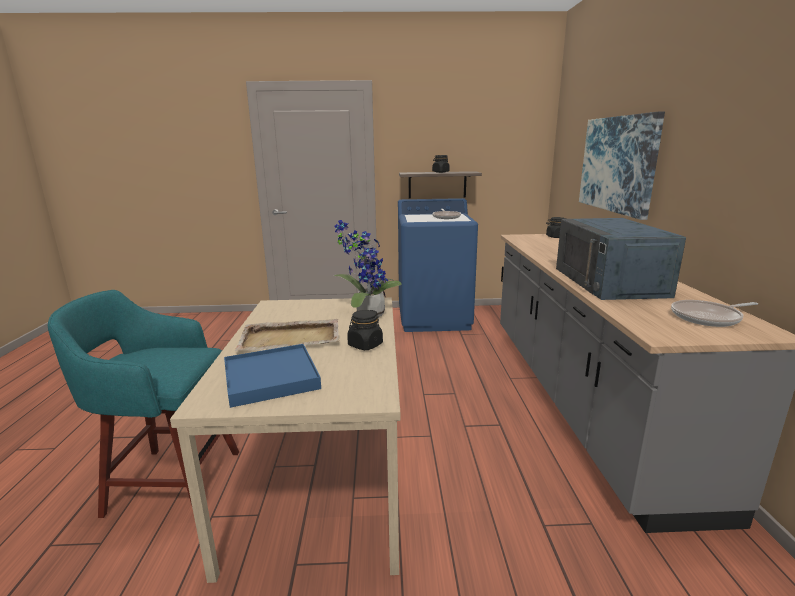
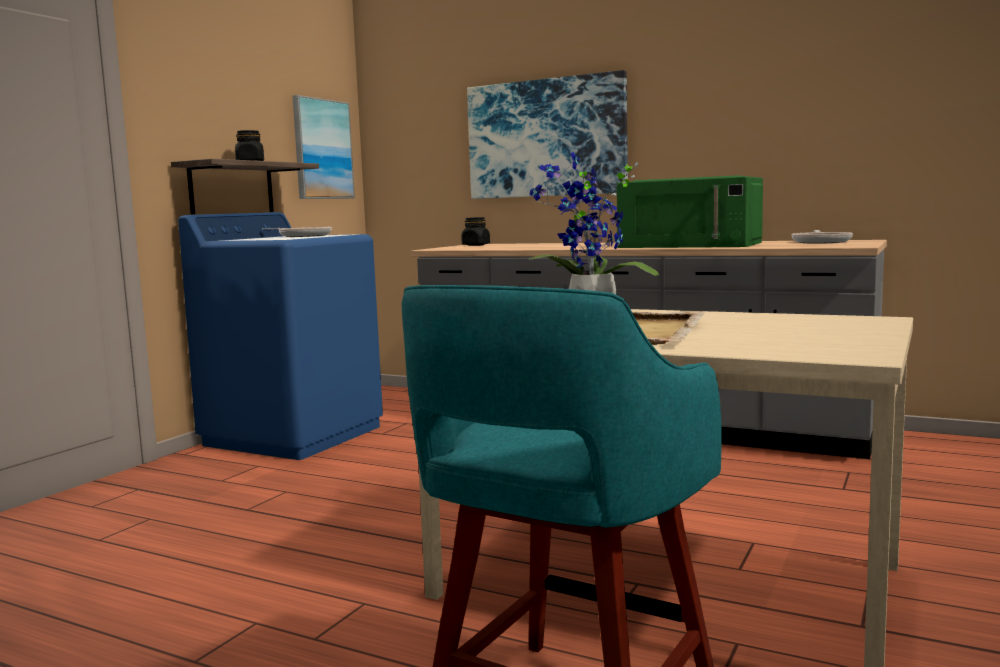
camera: 60 degrees left, 10 degrees down
blue tray [224,344,321,408] -> none
black jar [347,310,383,350] -> none
blue microwave [556,218,686,300] -> green microwave [617,175,763,248]
none -> picture [292,95,355,199]

